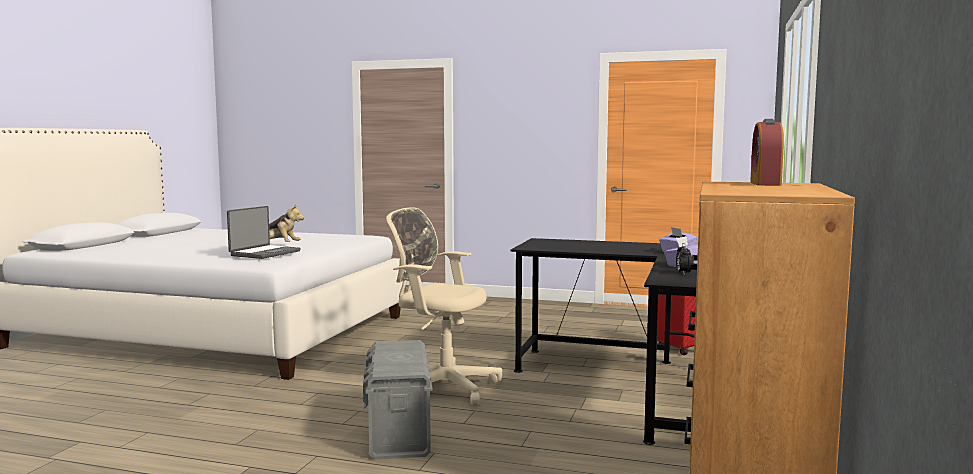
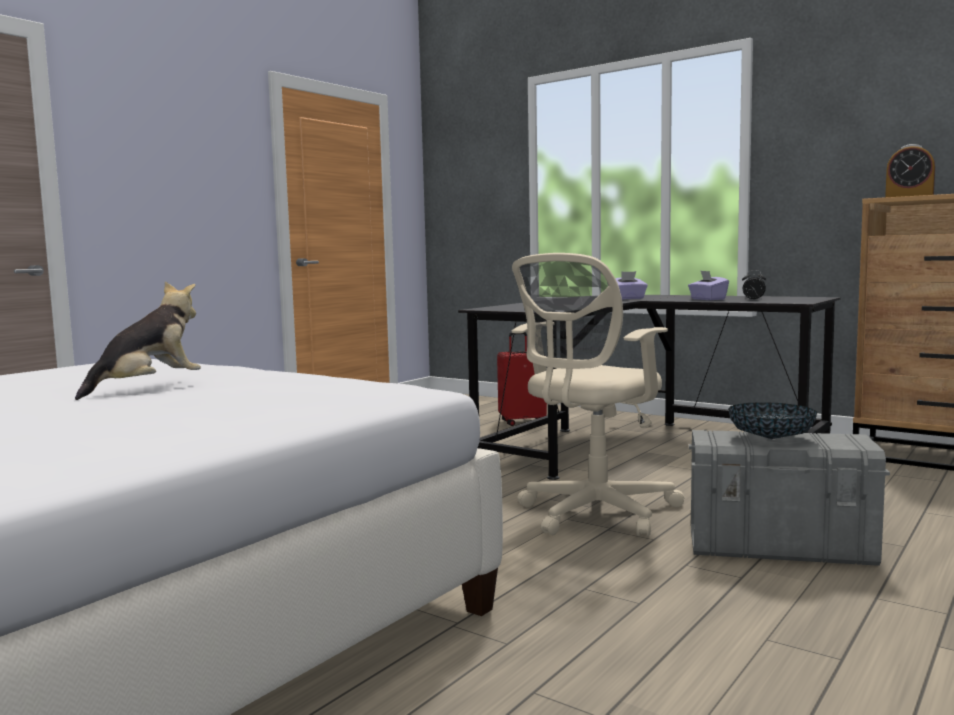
camera: 70 degrees left, 0 degrees up
laptop [227,206,301,259] -> none
none -> bowl [728,402,817,439]

